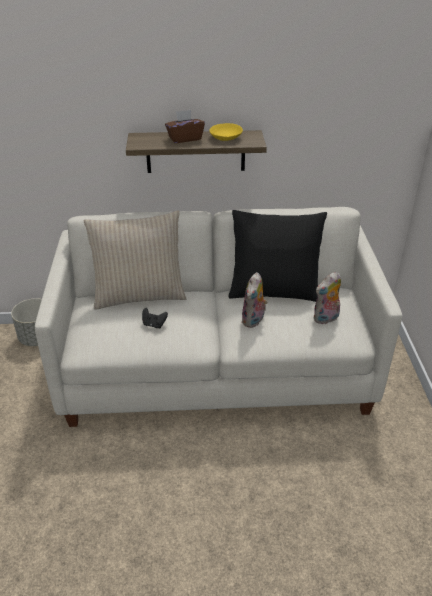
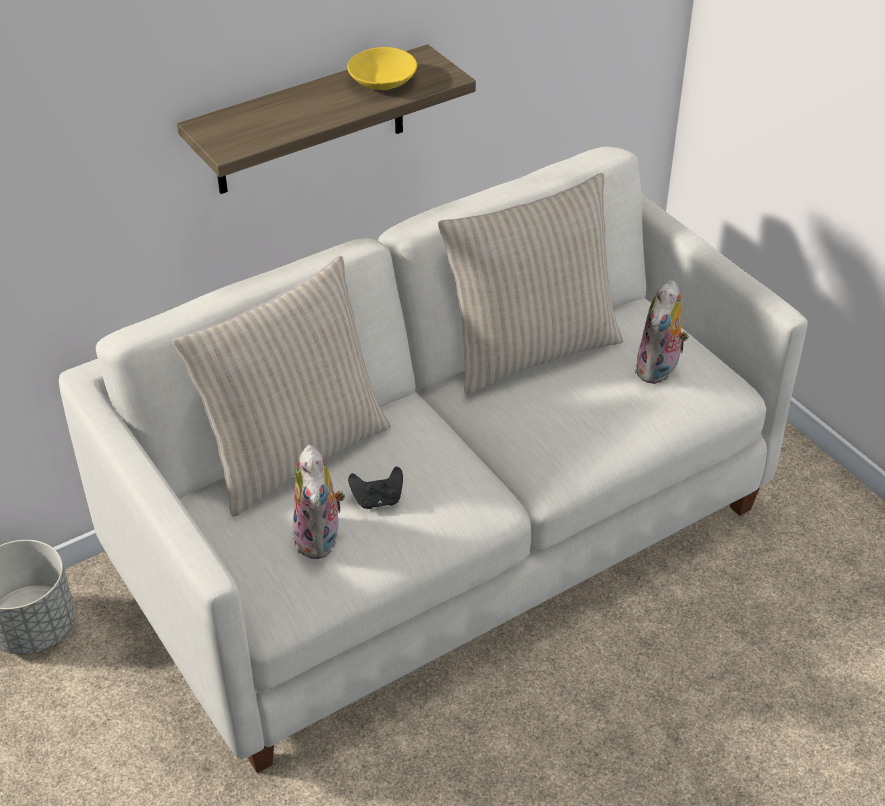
camera: 30 degrees left, 5 degrees up
brown tissue box [165,110,205,143] -> none
black pillow [228,210,327,302] -> beige pillow [438,173,623,395]
plush toy [241,272,268,328] -> plush toy moved to [293,445,345,559]

